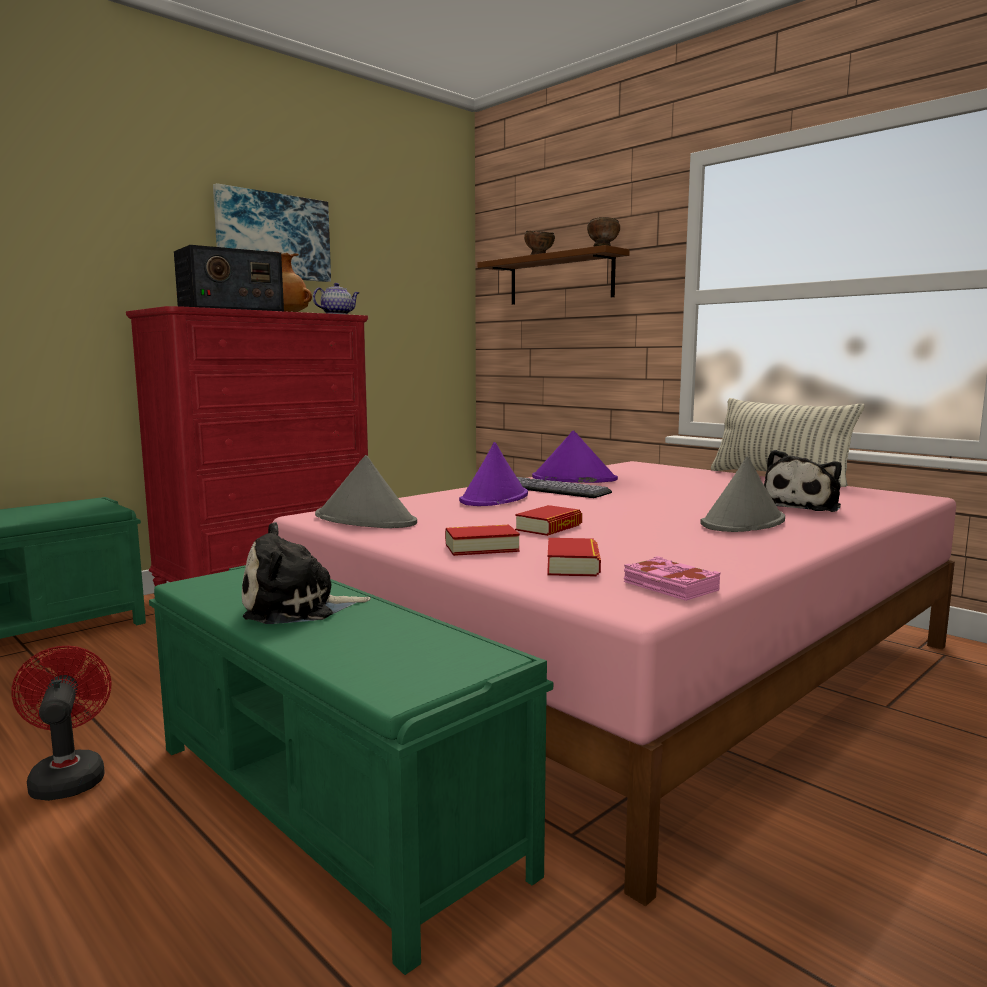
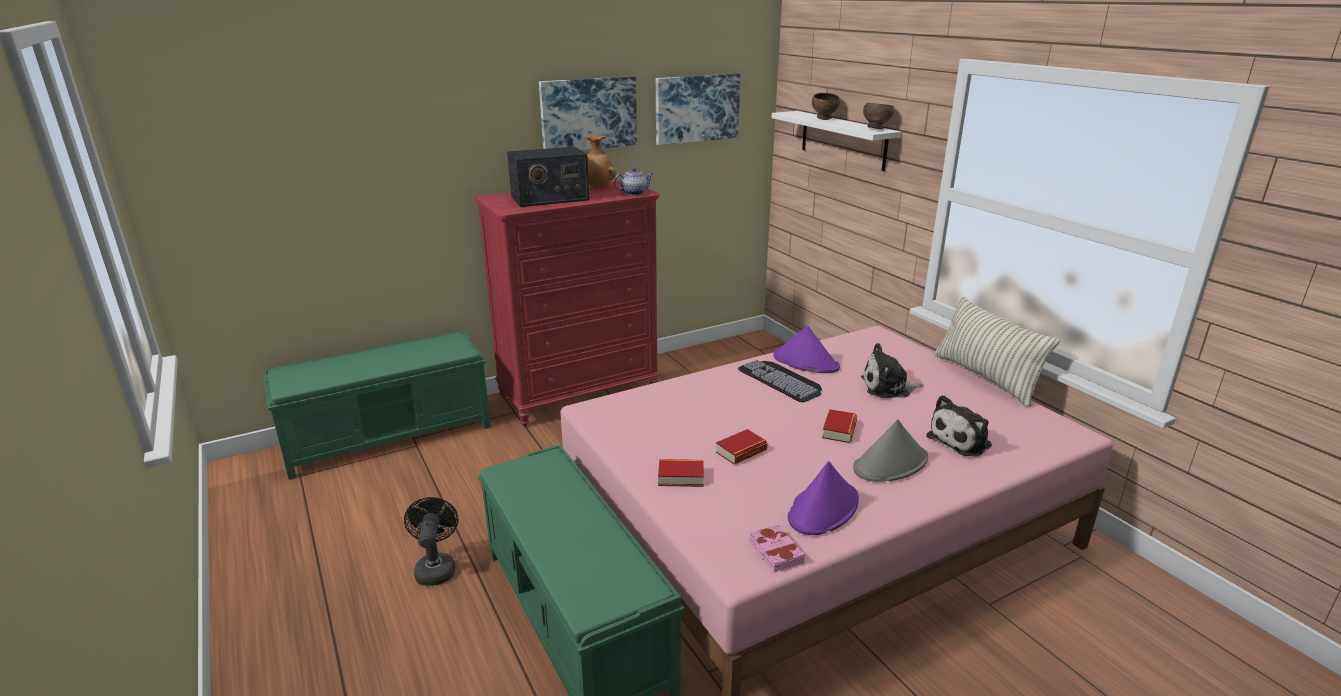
camera: 15 degrees right, 15 degrees up
red fan [12,646,111,801] -> black fan [404,497,458,586]
plush toy [242,522,371,624] -> plush toy moved to [861,343,923,398]
grey hat [315,455,417,528] -> none
purple hat [459,442,528,506] -> purple hat moved to [788,461,859,535]
brown shelf [477,245,630,305] -> white shelf [772,111,901,171]
book [547,538,601,577] -> book moved to [822,409,857,443]
none -> picture [656,73,740,145]

